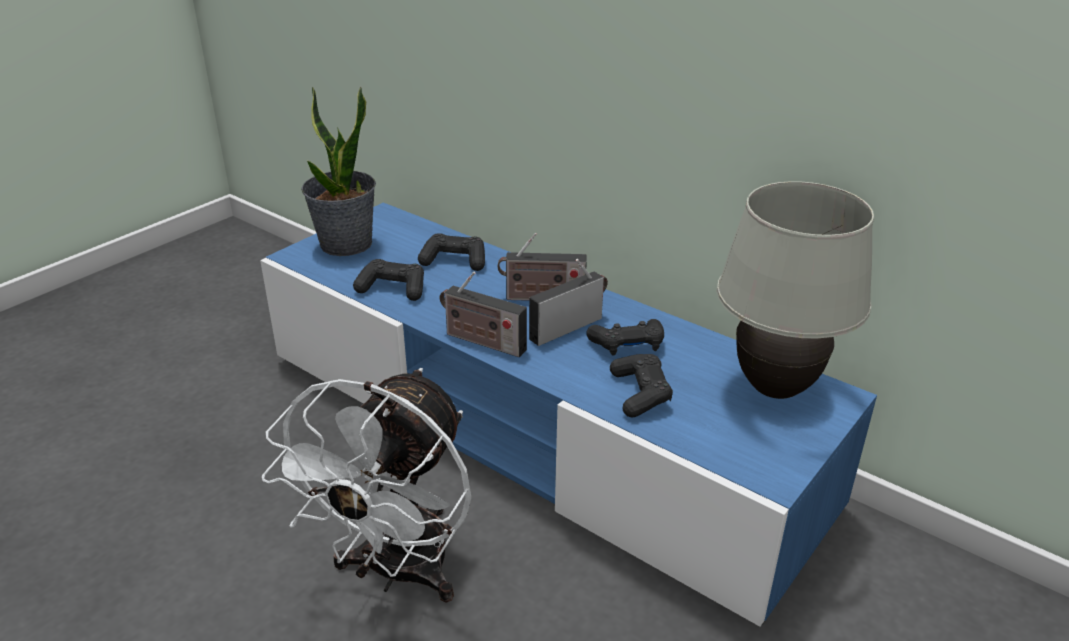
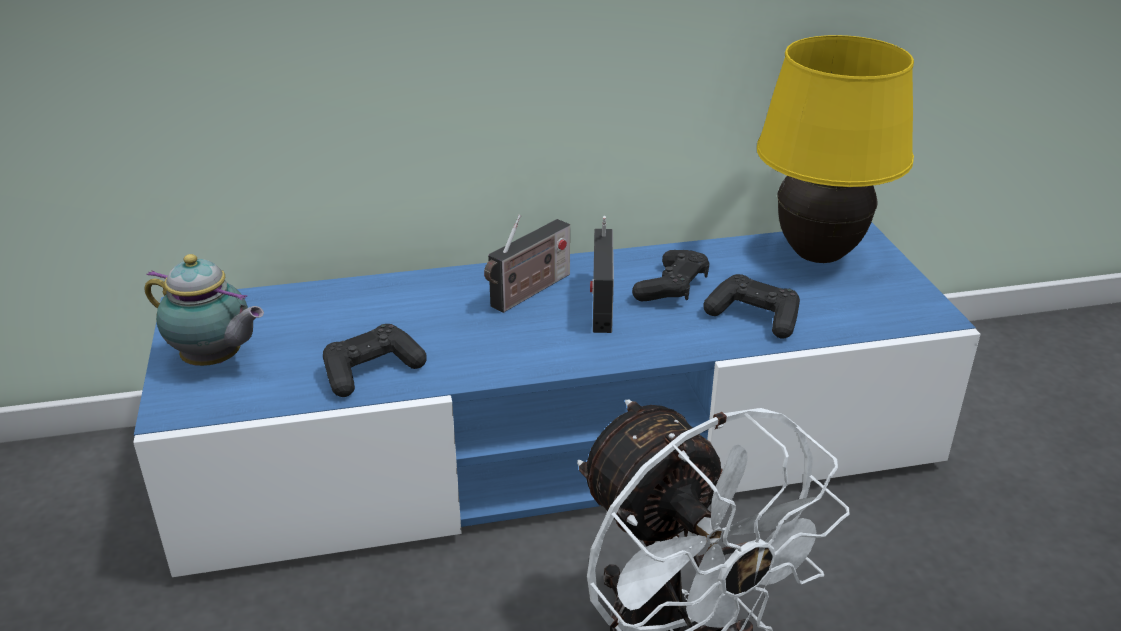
camera: 50 degrees left, 0 degrees up
potted plant [301,87,376,256] -> teapot [144,254,264,366]
black game controller [418,233,485,271] -> none
radio [440,272,527,357] -> none
white table lamp [717,181,874,399] -> yellow table lamp [757,35,914,263]

